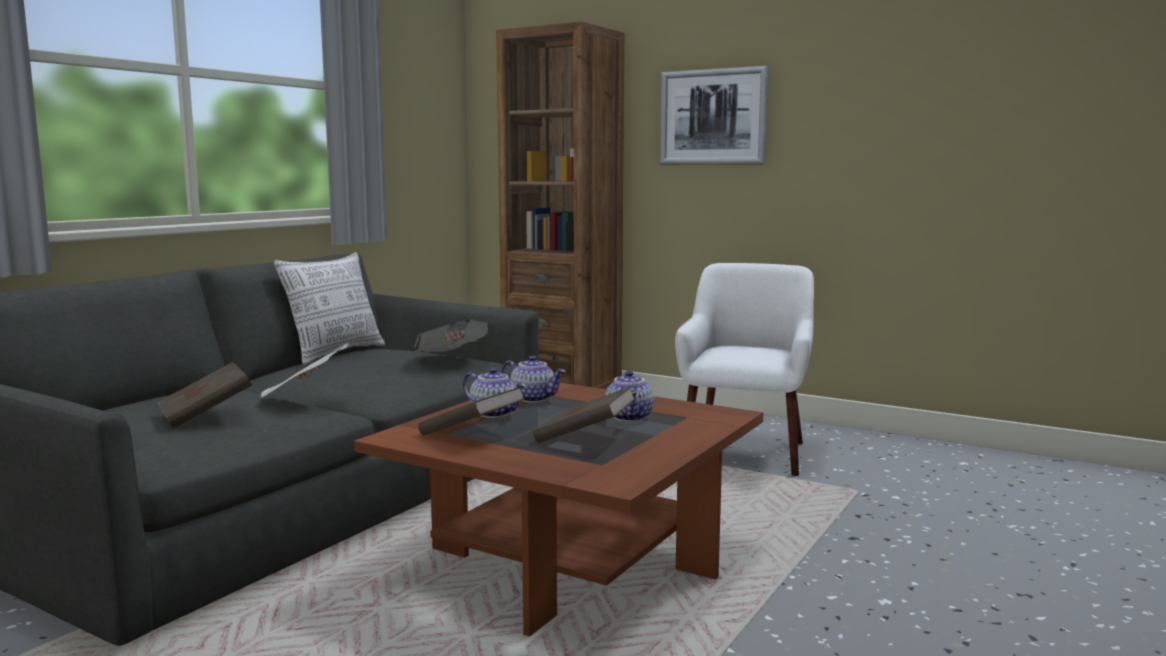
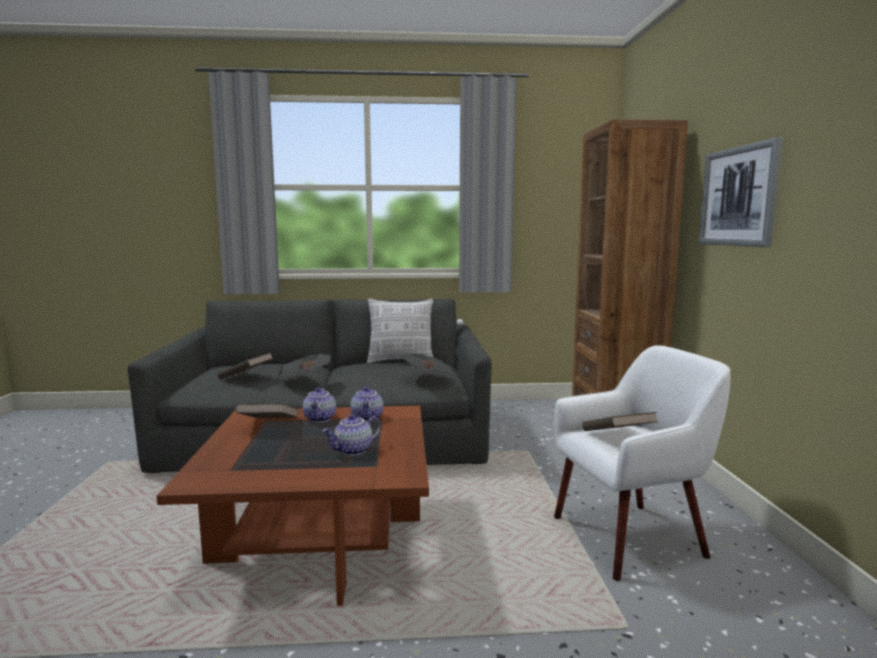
camera: 55 degrees right, 0 degrees up
brown book [533,386,636,443] -> brown book moved to [582,412,658,431]

